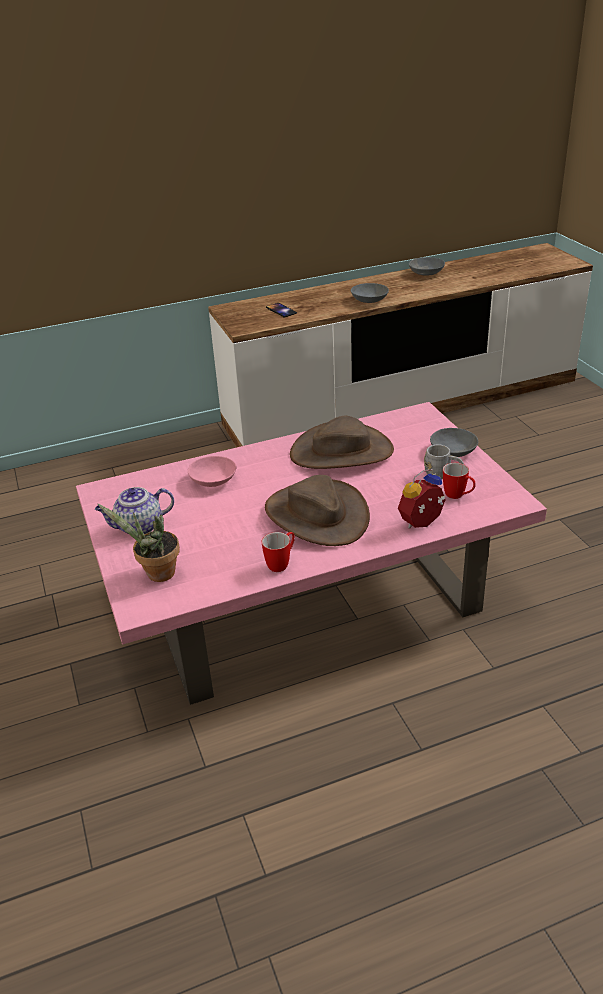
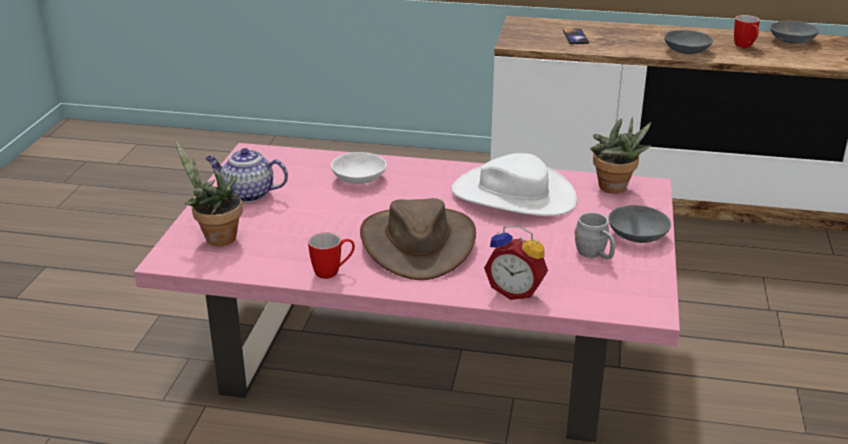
camera: 30 degrees right, 5 degrees down
pink bowl [188,456,237,487] -> white bowl [331,152,386,184]
brown hat [290,416,394,469] -> white hat [451,153,577,216]
alarm clock [398,469,446,529] -> alarm clock turned 150 degrees counterclockwise [484,226,548,300]
mug [443,463,476,499] -> mug moved to [734,15,760,48]
none -> potted plant [590,117,651,194]

